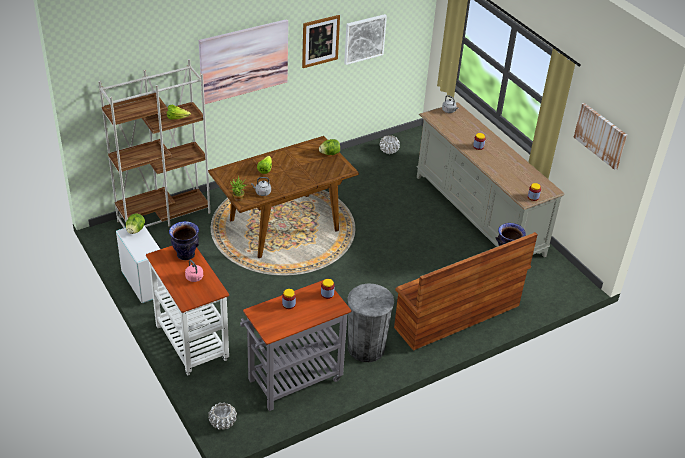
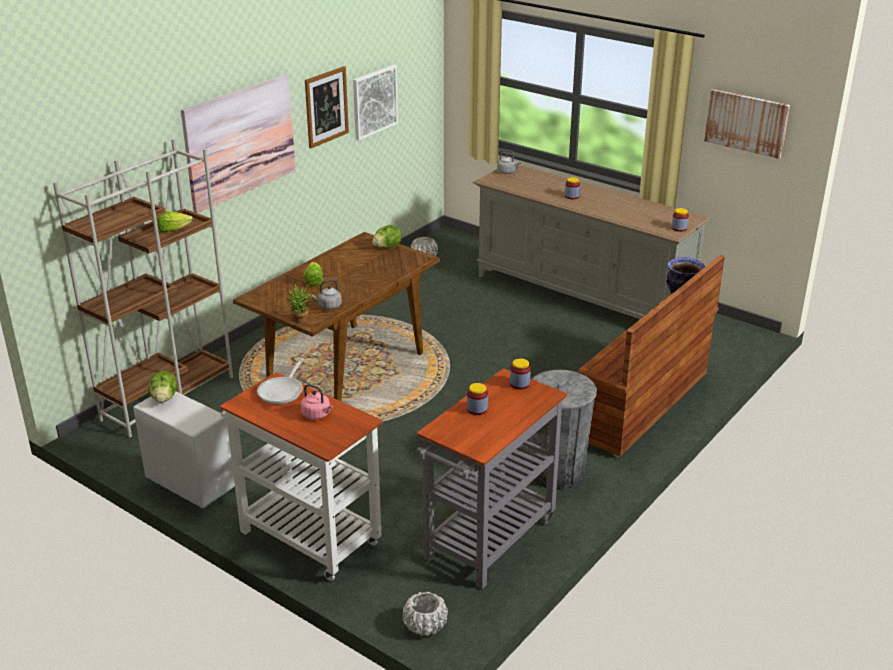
camera: 20 degrees left, 10 degrees down
vase [169,221,199,260] -> frying pan [257,358,304,404]

